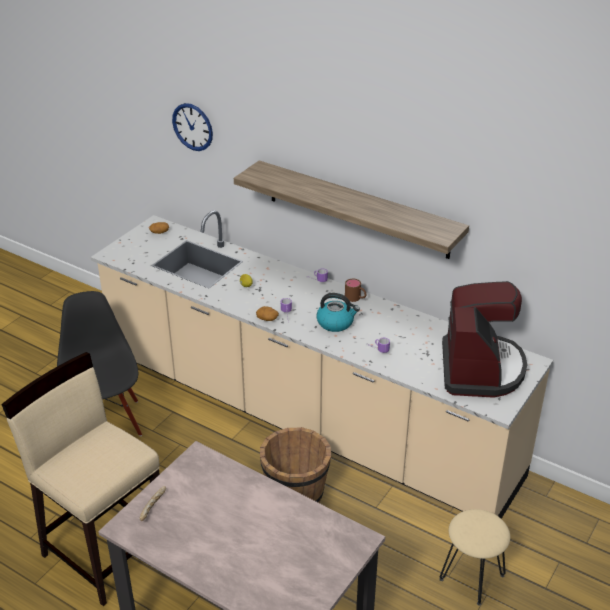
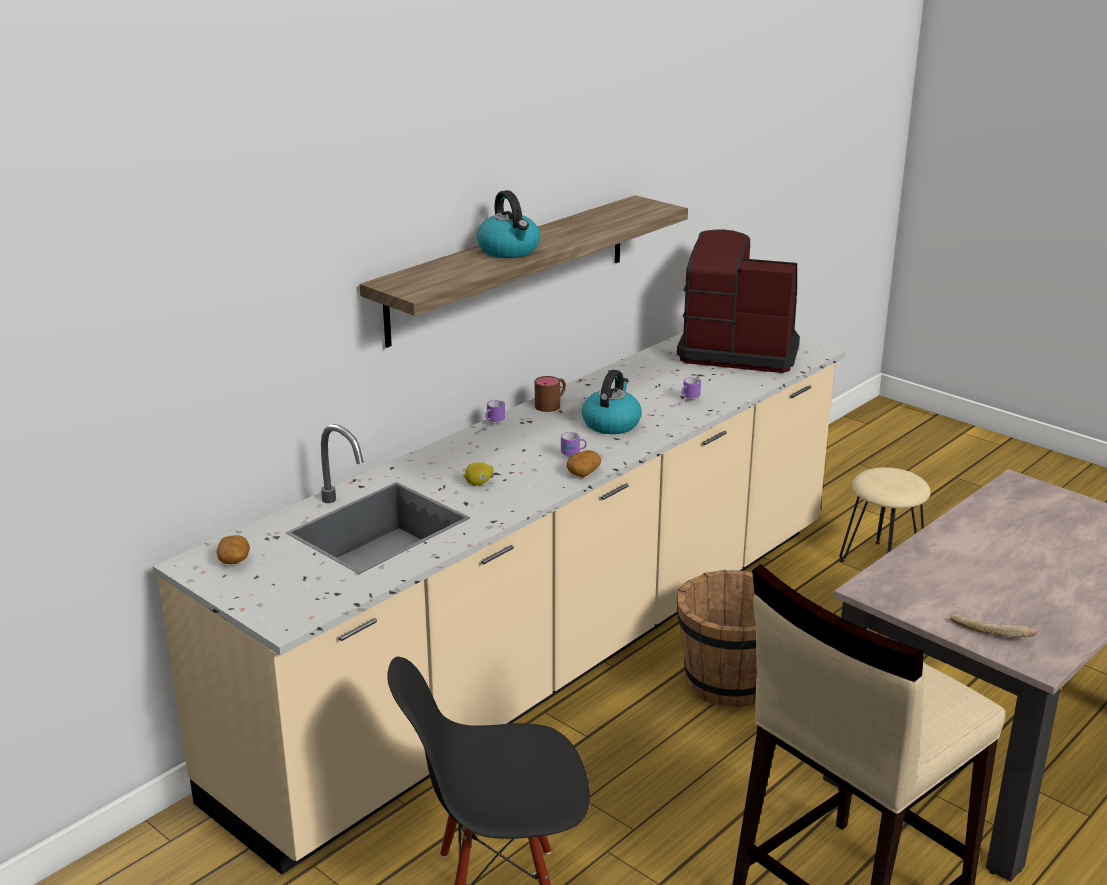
camera: 80 degrees left, 10 degrees down
wall clock [172,103,213,151] -> none
none -> kettle [477,190,540,258]

